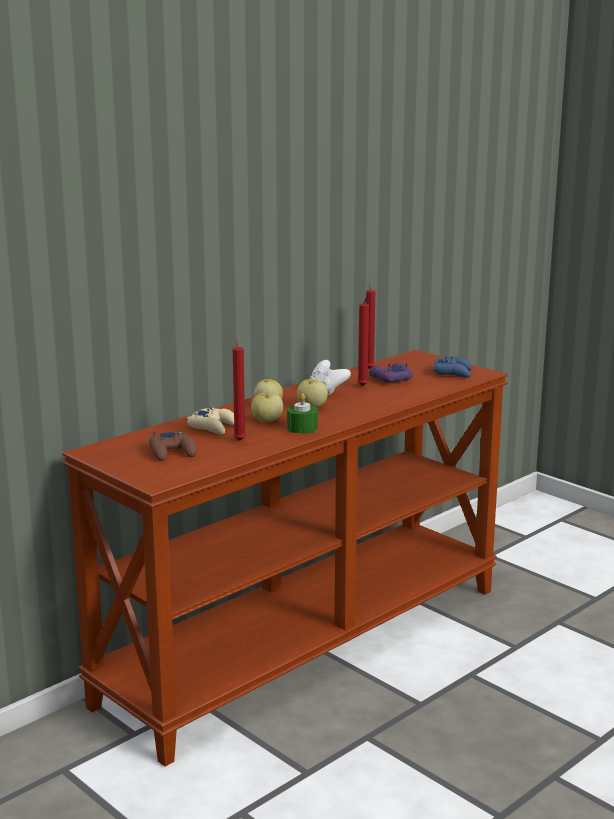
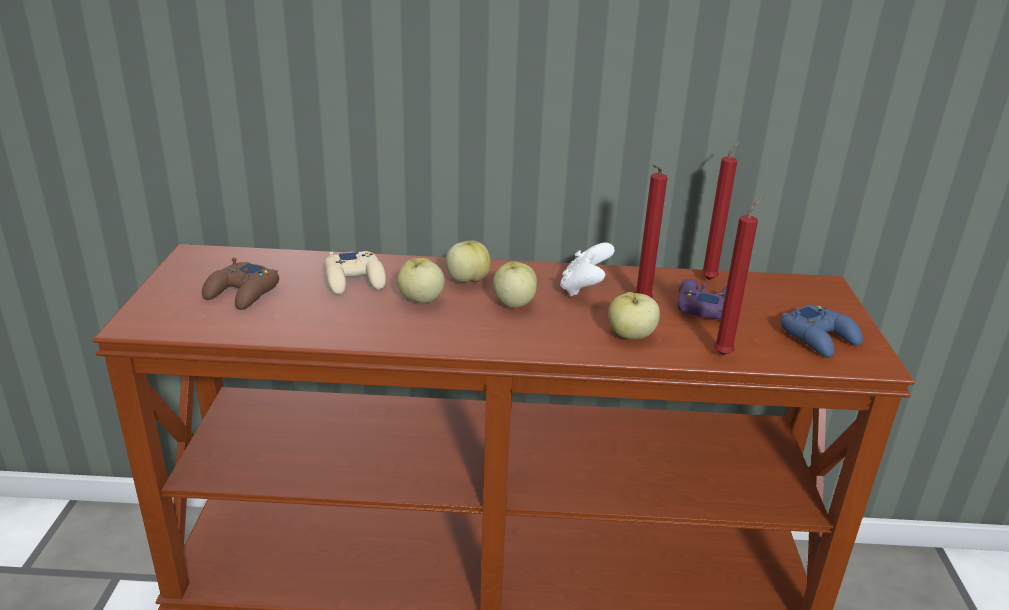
camera: 45 degrees right, 10 degrees up
red candle [233,335,246,441] -> red candle moved to [714,197,763,355]
green candle [287,393,318,434] -> none
none -> apple [608,292,660,340]

